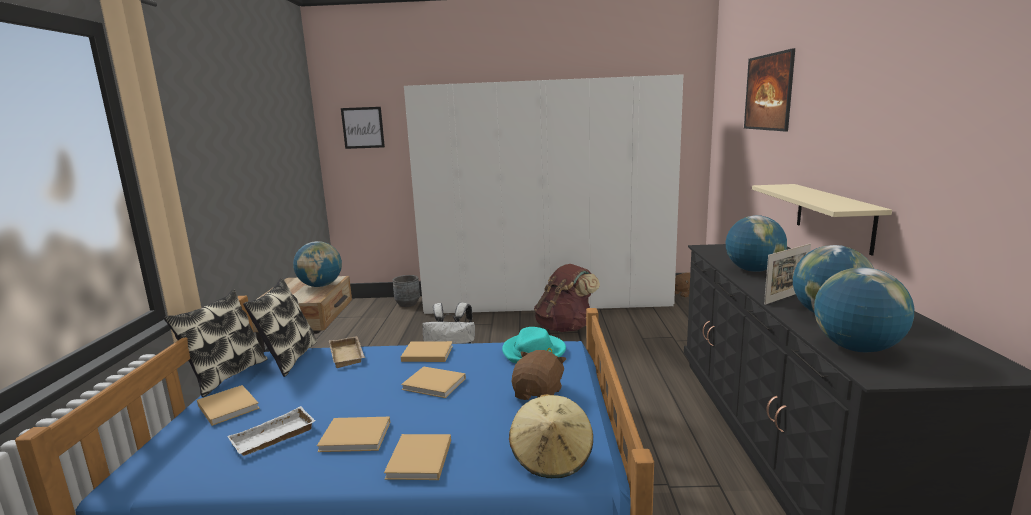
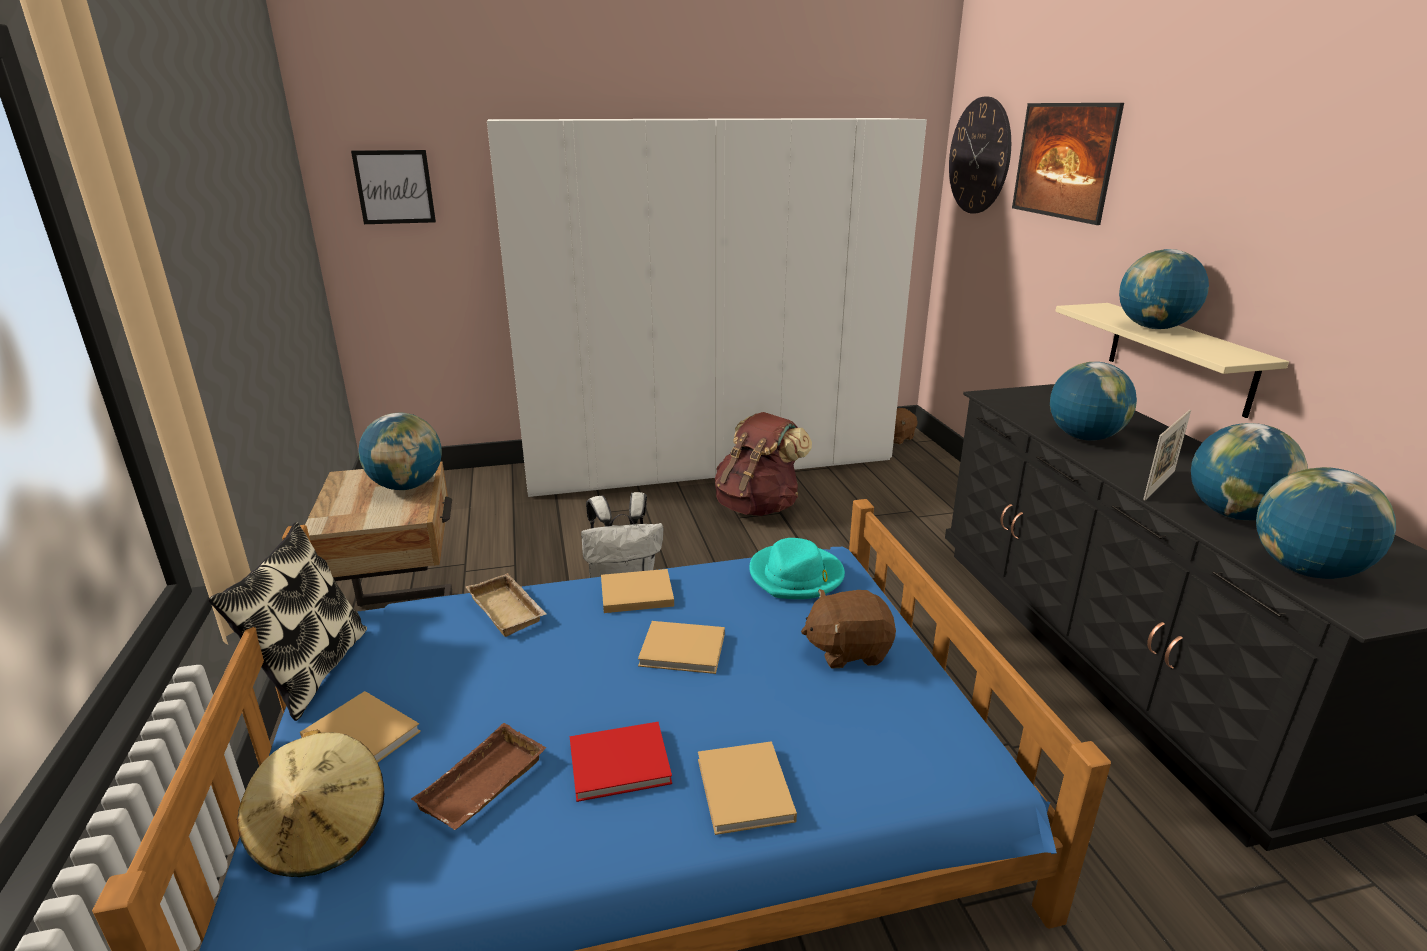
camera: 15 degrees left, 10 degrees up
white tray [227,406,315,456] -> brown tray [411,723,547,830]
pillow [243,278,317,377] -> none
beige book [317,417,390,452] -> red book [570,722,672,802]
grey planter [393,275,420,307] -> none
beige hat [509,394,593,478] -> beige hat moved to [237,730,384,877]
brown plush toy [512,350,566,400] -> brown plush toy turned 105 degrees counterclockwise [801,589,896,668]
none -> wall clock [949,97,1011,213]
none -> globe [1119,249,1209,329]

